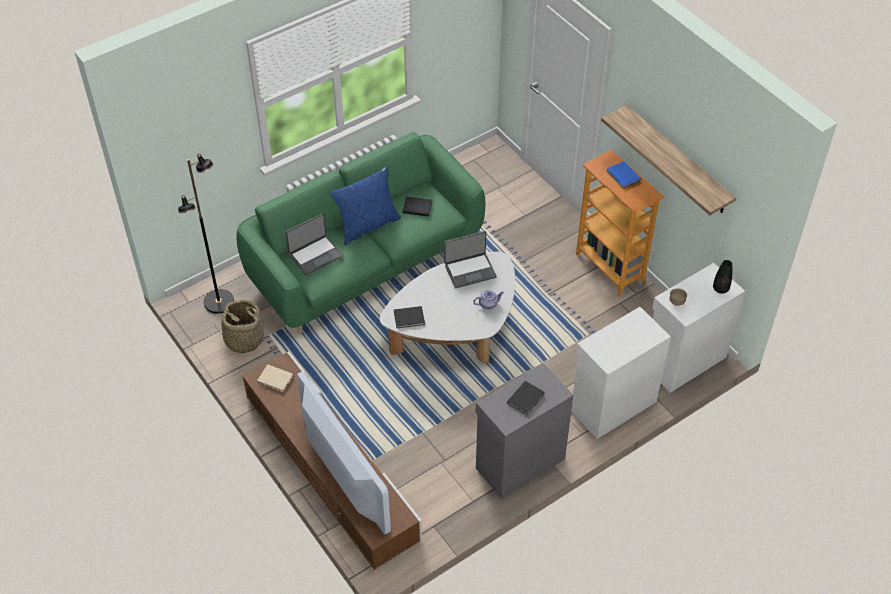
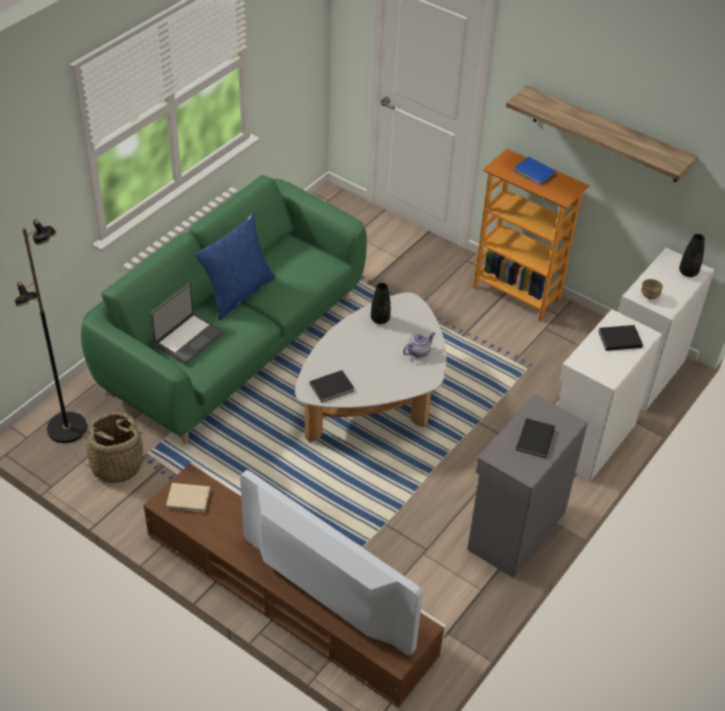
camera: 20 degrees left, 5 degrees down
black book [402,196,432,217] -> black book moved to [598,325,643,351]
laptop [444,231,497,288] -> black vase [371,283,391,324]

